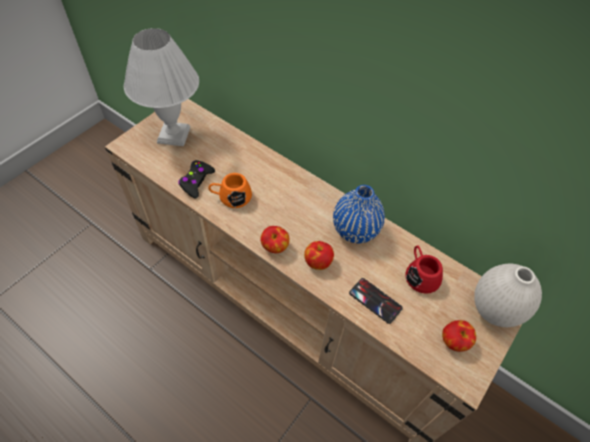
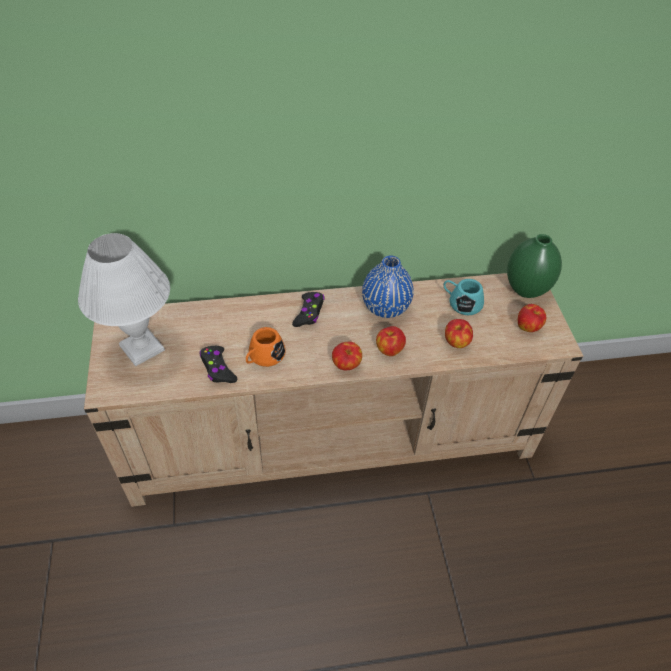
camera: 45 degrees left, 5 degrees down
phone [349,278,403,324] -> apple [445,319,473,348]
red mug [405,245,443,294] -> turquoise mug [443,279,484,315]
white vase [474,264,542,327] -> green vase [507,234,562,298]
none -> black game controller [292,292,324,327]

